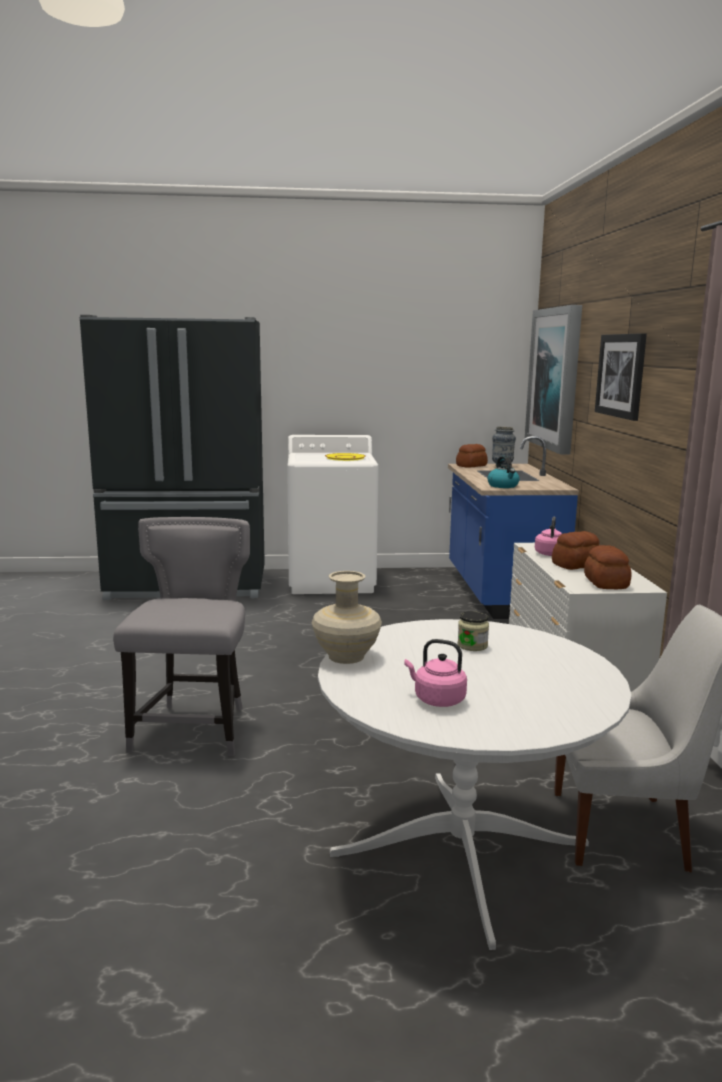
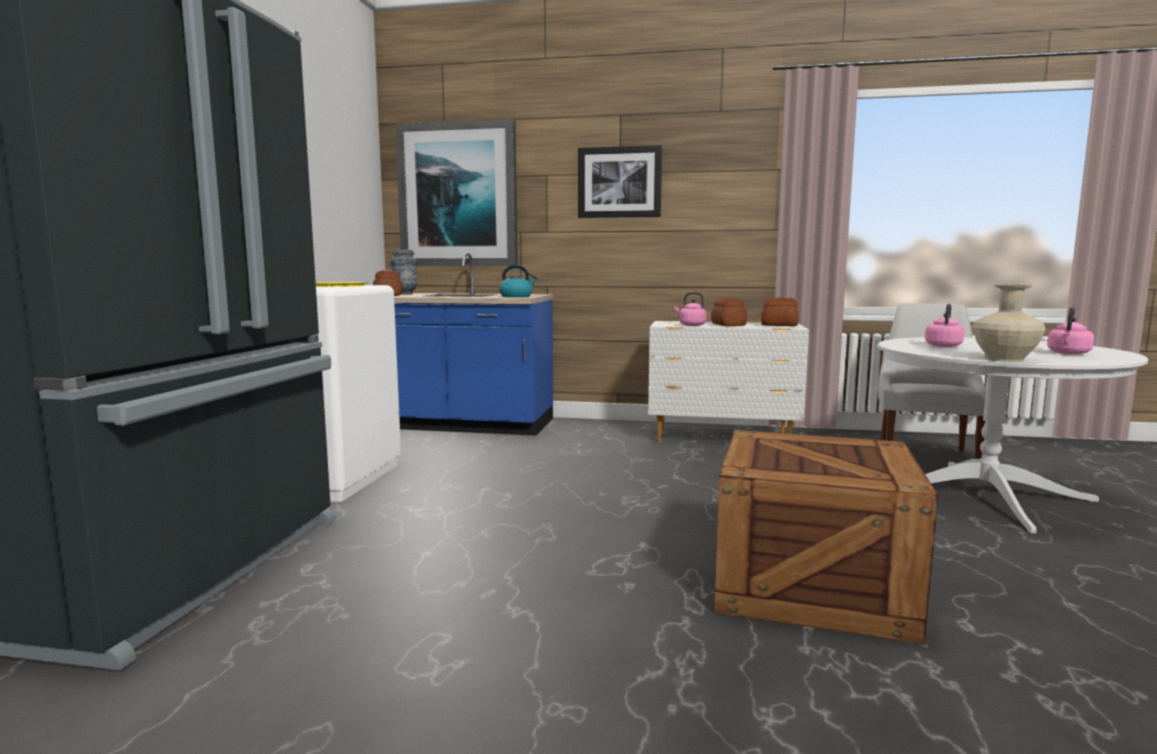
camera: 75 degrees left, 5 degrees down
grey chair [113,517,250,756] -> crate [714,430,938,644]
jar [458,611,489,651] -> pink kettle [925,304,964,347]

